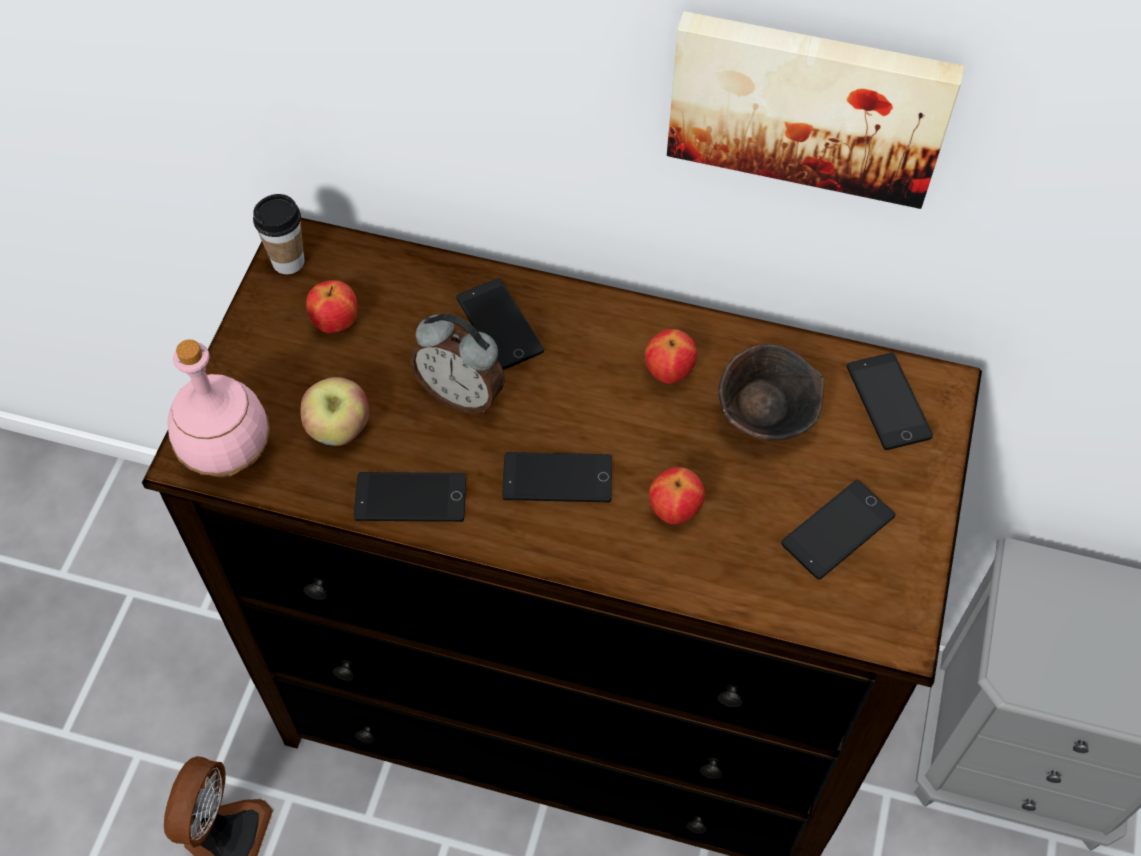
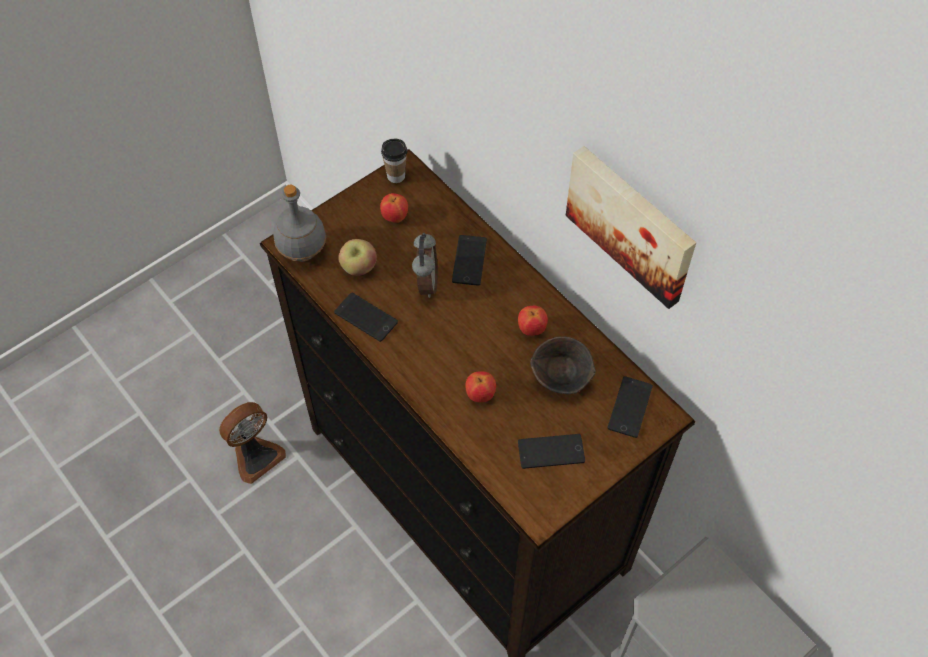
camera: 35 degrees right, 0 degrees up
pink bottle [167,339,270,477] -> grey bottle [273,185,326,262]
alarm clock [410,313,505,414] -> alarm clock turned 150 degrees counterclockwise [412,233,438,298]
phone [502,452,612,503] -> none

